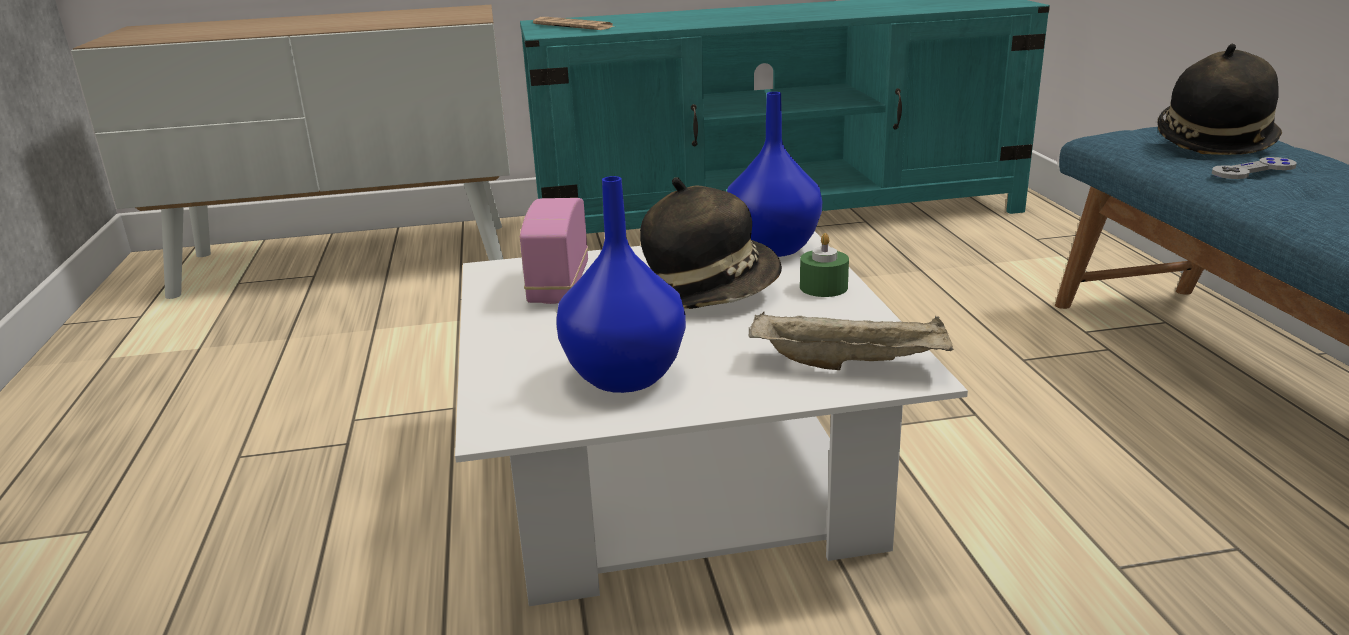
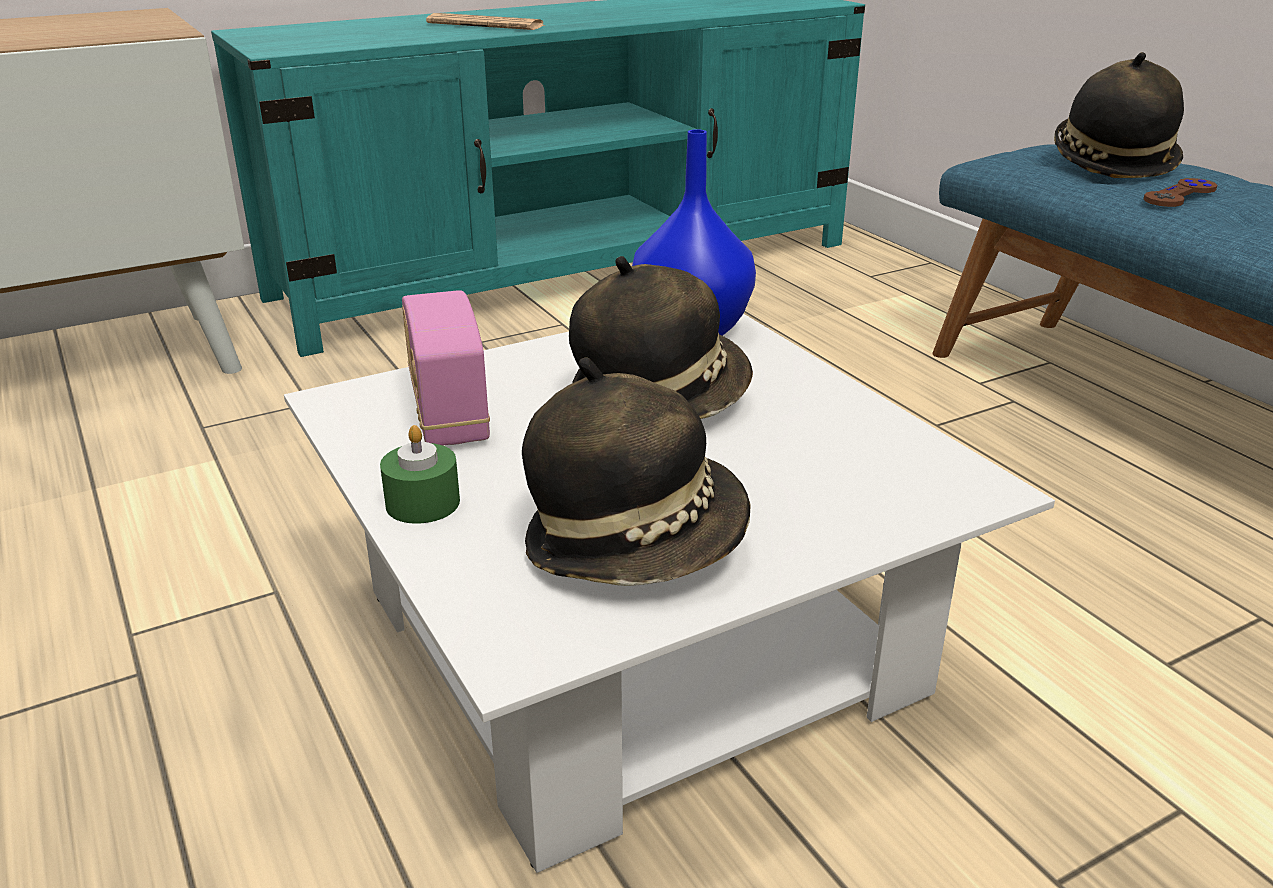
camera: 20 degrees left, 5 degrees up
newspaper [533,17,615,30] -> newspaper moved to [426,13,544,30]
blue vase [556,176,686,393] -> hat [522,358,750,586]
beige tray [749,312,954,370] -> none
green candle [800,233,849,297] -> green candle moved to [380,425,460,524]
grey game controller [1212,157,1297,179] -> brown game controller [1144,178,1217,207]

